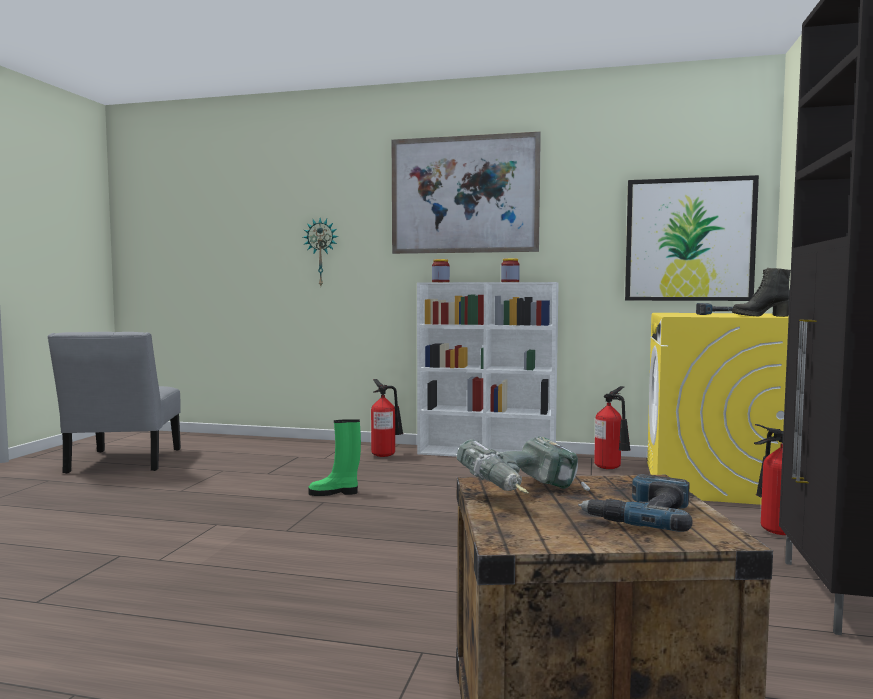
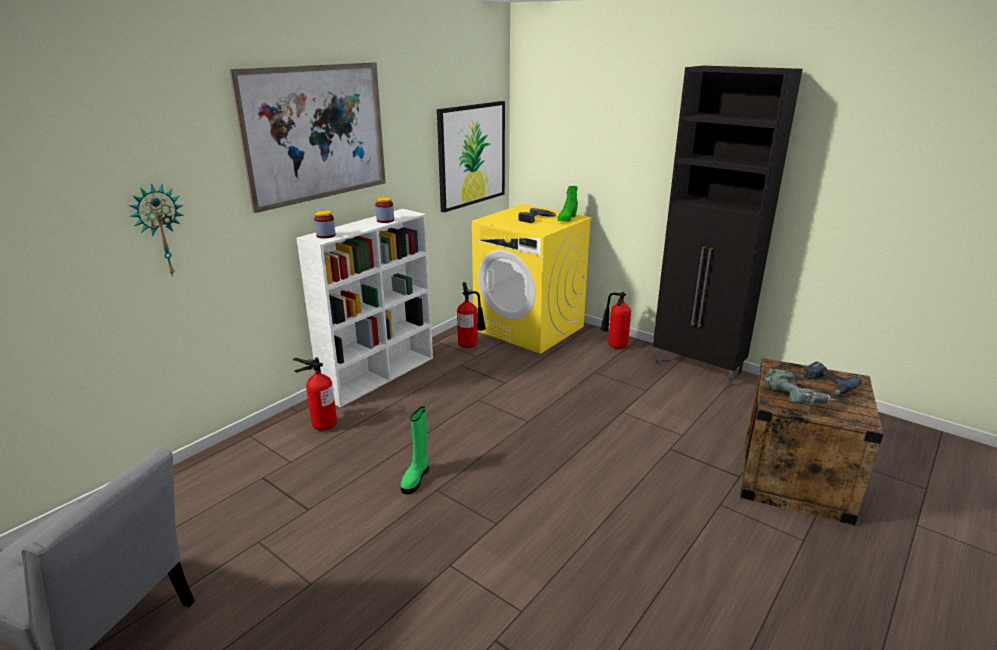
camera: 65 degrees left, 20 degrees up
black boot [732,268,791,317] -> green boot [558,186,578,222]

